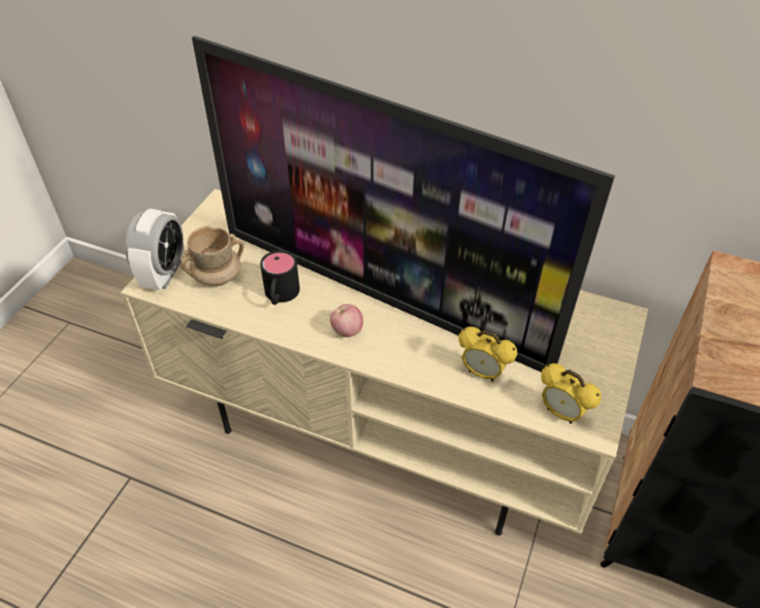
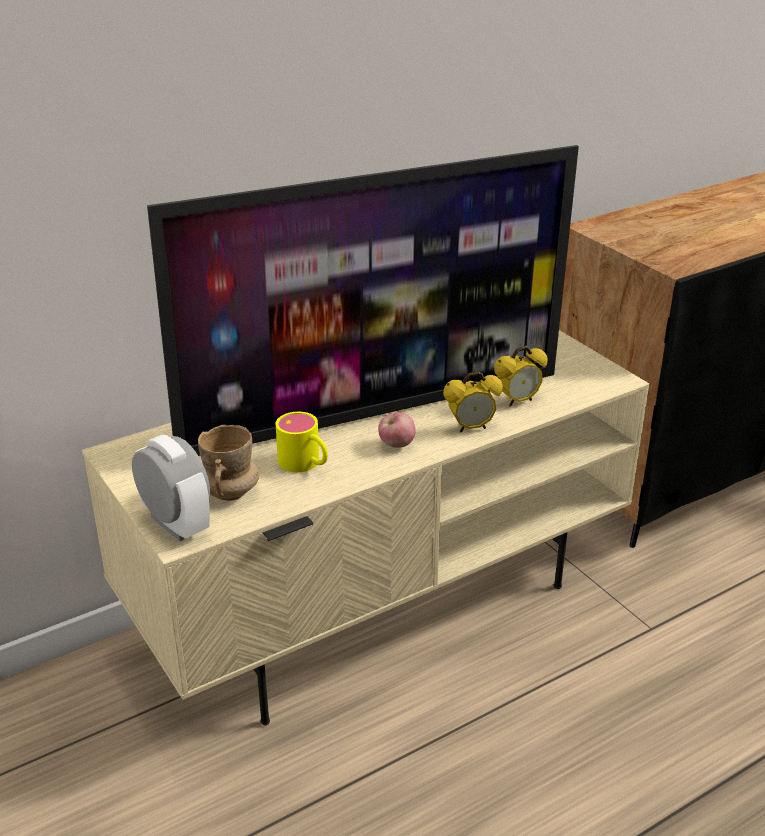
camera: 55 degrees left, 15 degrees down
black mug [260,250,300,305] -> yellow mug [276,412,328,472]
alarm clock [541,363,601,424] -> alarm clock moved to [443,371,503,432]

